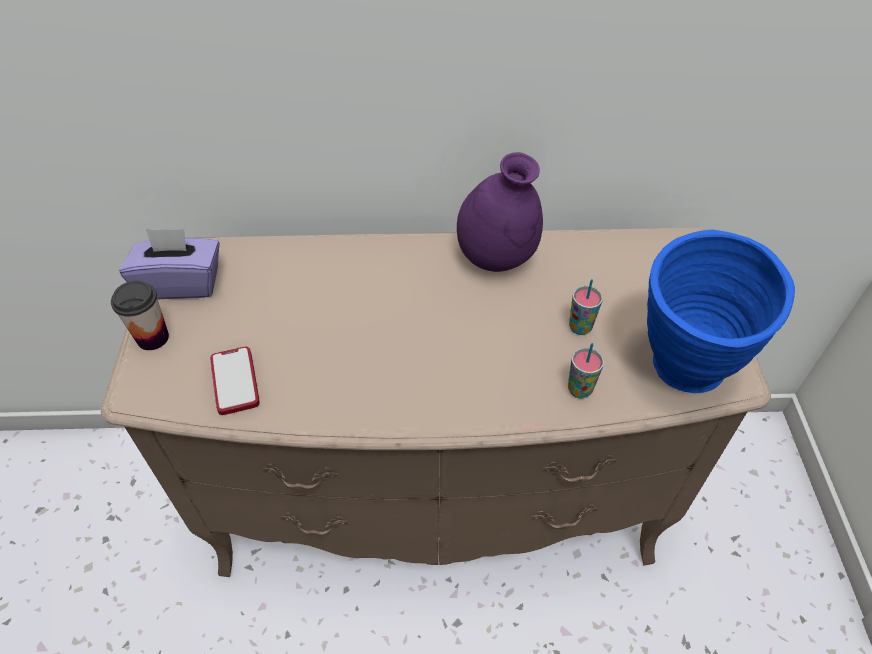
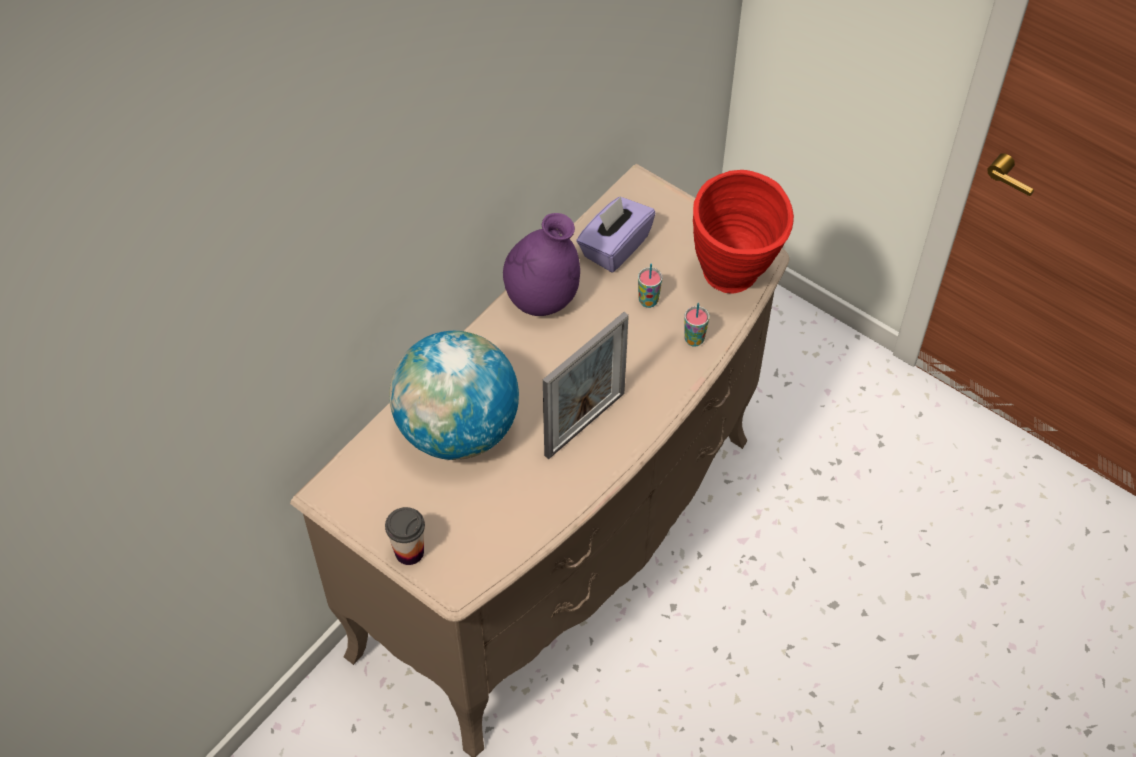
camera: 50 degrees left, 5 degrees up
purple tissue box [119,228,220,299] -> purple tissue box moved to [576,197,656,273]
phone [210,346,260,415] -> none
blue vase [647,230,795,393] -> red vase [693,170,794,294]
none -> globe [389,331,519,460]
none -> picture frame [543,312,629,459]

